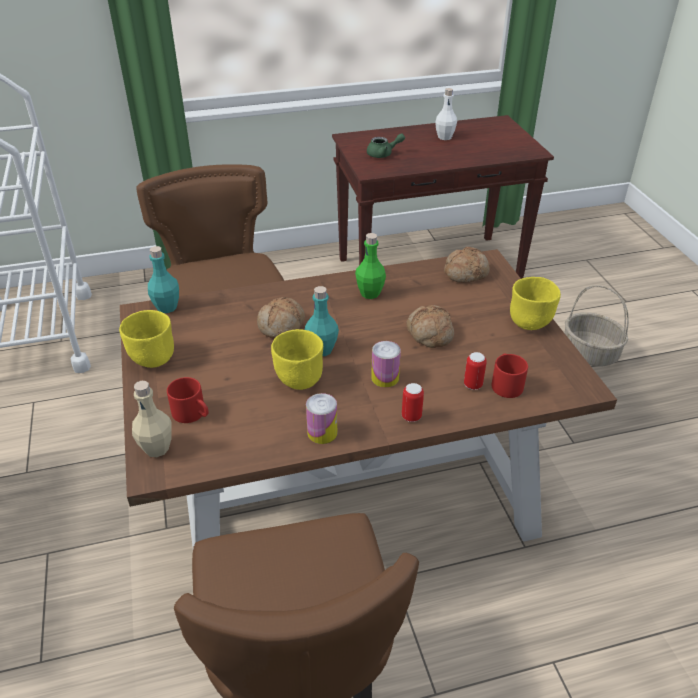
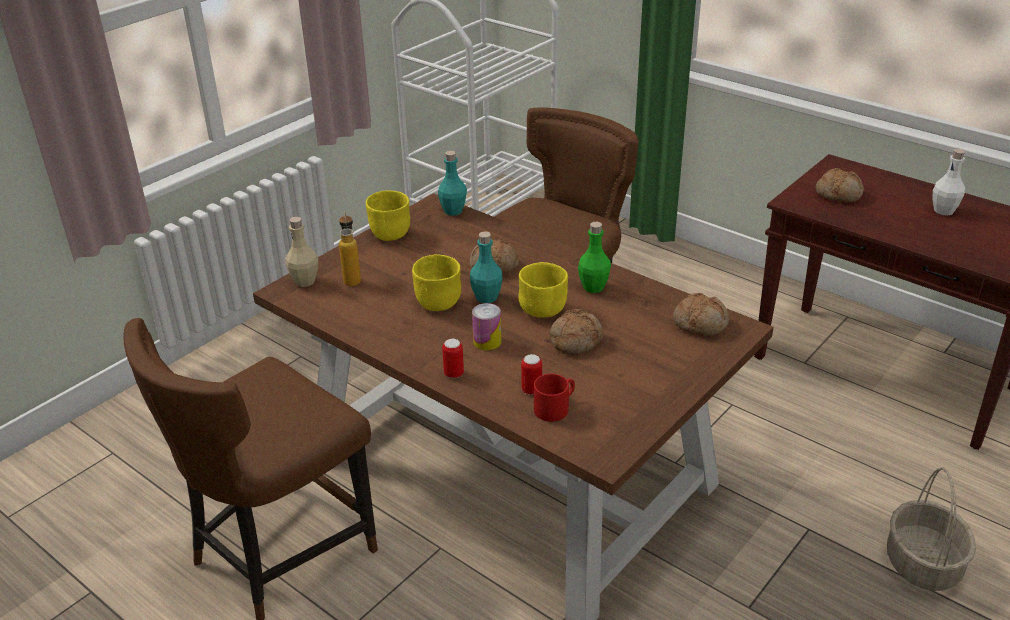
camera: 55 degrees right, 5 degrees down
red mug [167,377,208,423] -> bottle [339,211,361,286]
can [306,393,337,444] -> none
green teapot [367,133,405,158] -> bread [816,168,864,203]
yellow bowl [510,277,561,330] -> yellow bowl moved to [518,262,568,318]

